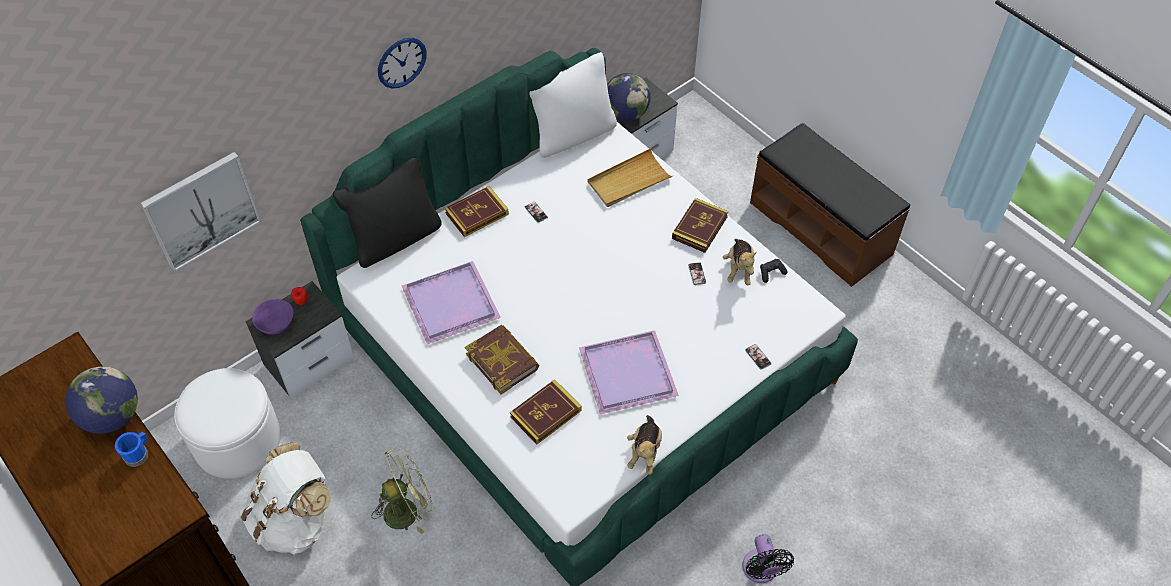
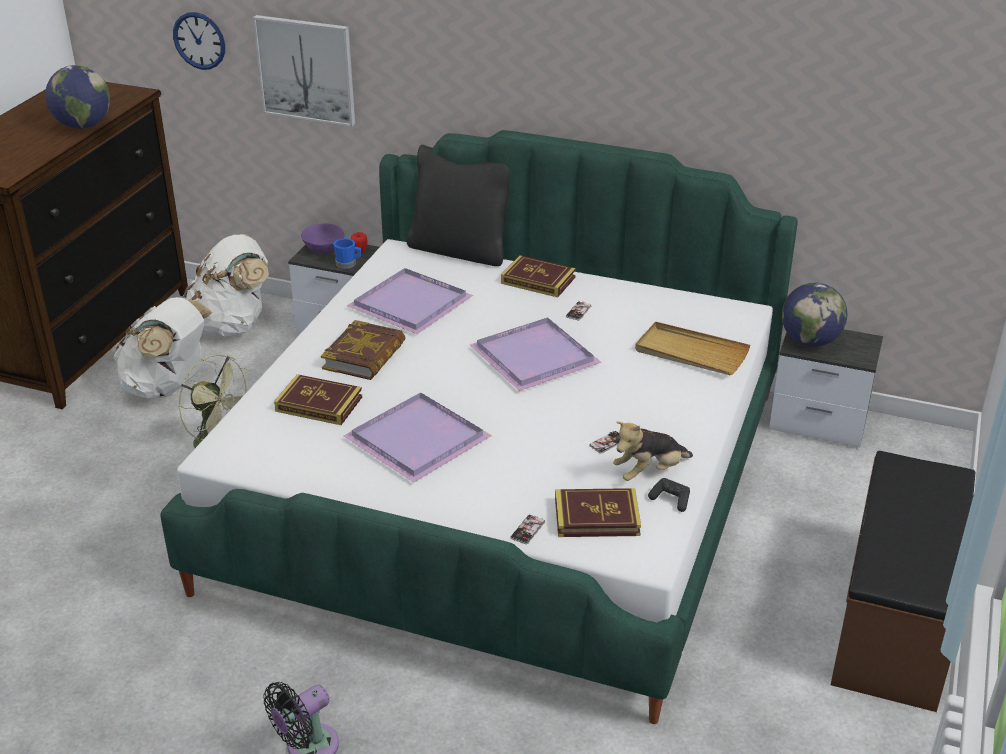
camera: 60 degrees right, 20 degrees down
blue mug [115,432,148,467] -> blue mug moved to [334,238,361,269]
white ottoman [174,368,281,479] -> white backpack [183,234,269,336]
wall clock [378,38,427,89] -> wall clock moved to [173,12,225,70]
white pillow [529,52,617,158] -> none
plush toy [627,415,662,475] -> none
book [672,198,728,253] -> book moved to [555,488,641,537]
none -> purple tray [470,317,602,391]

